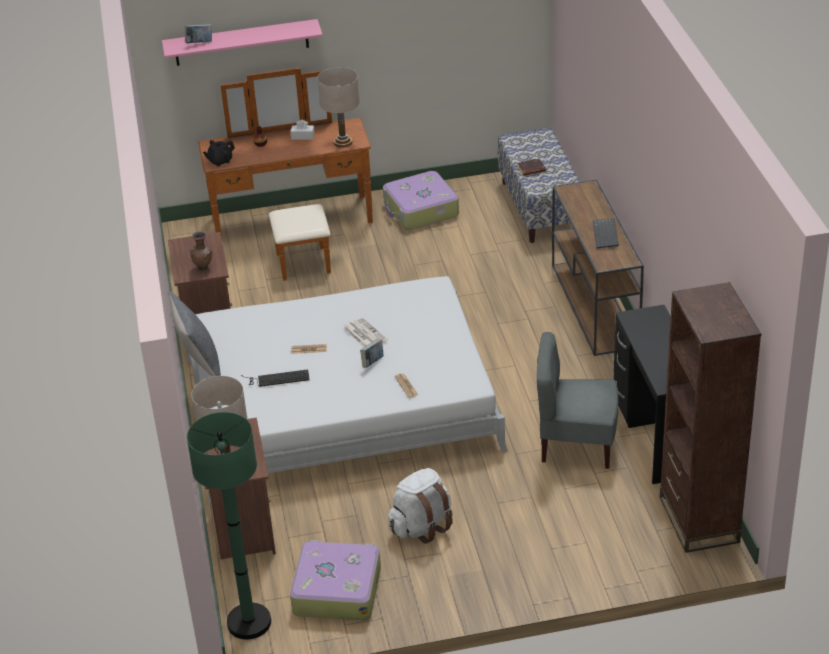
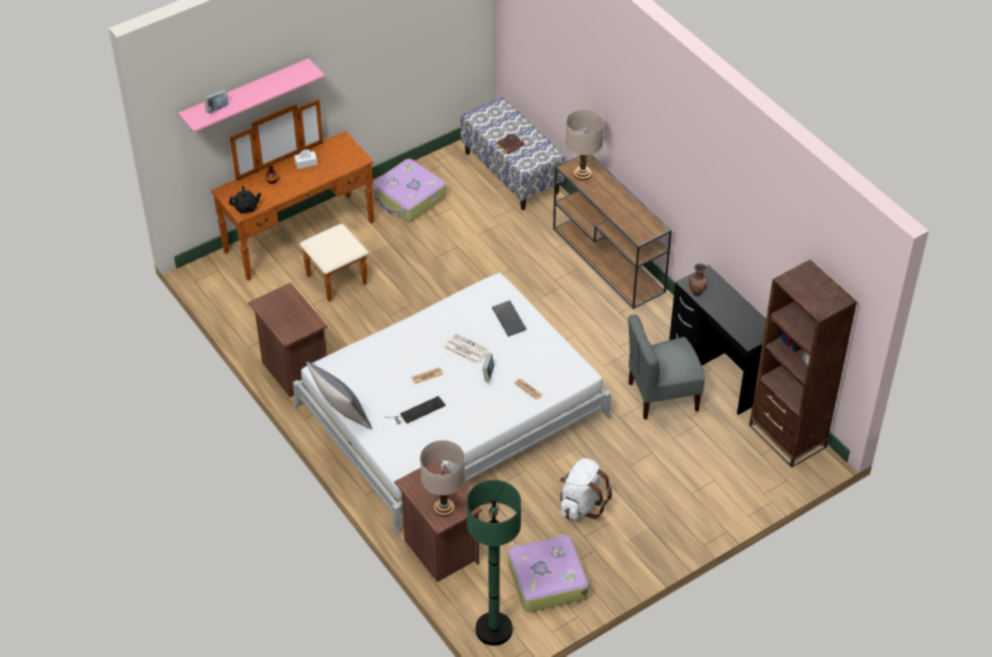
camera: 25 degrees left, 10 degrees up
brown vase [190,232,212,271] -> brown vase moved to [689,263,709,297]
black teapot [203,140,235,167] -> black teapot turned 135 degrees counterclockwise [229,186,261,214]
beige table lamp [317,67,360,148] -> beige table lamp moved to [566,109,604,180]
keyboard [593,218,619,249] -> keyboard moved to [492,300,527,337]

